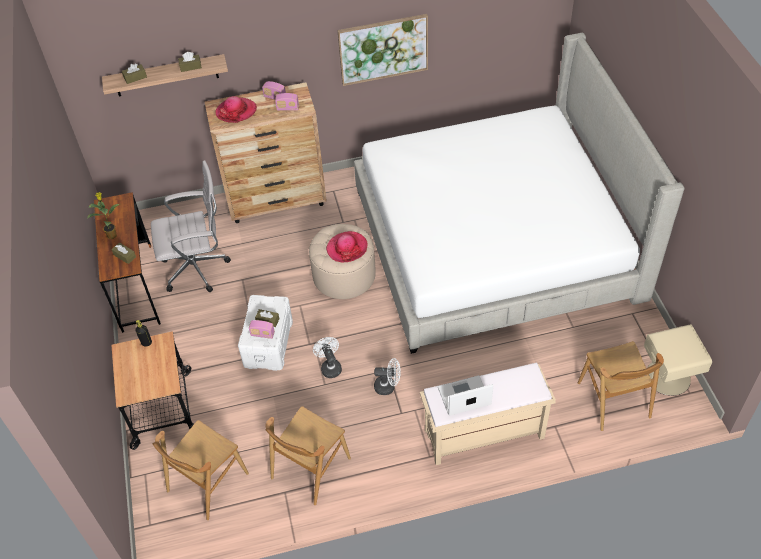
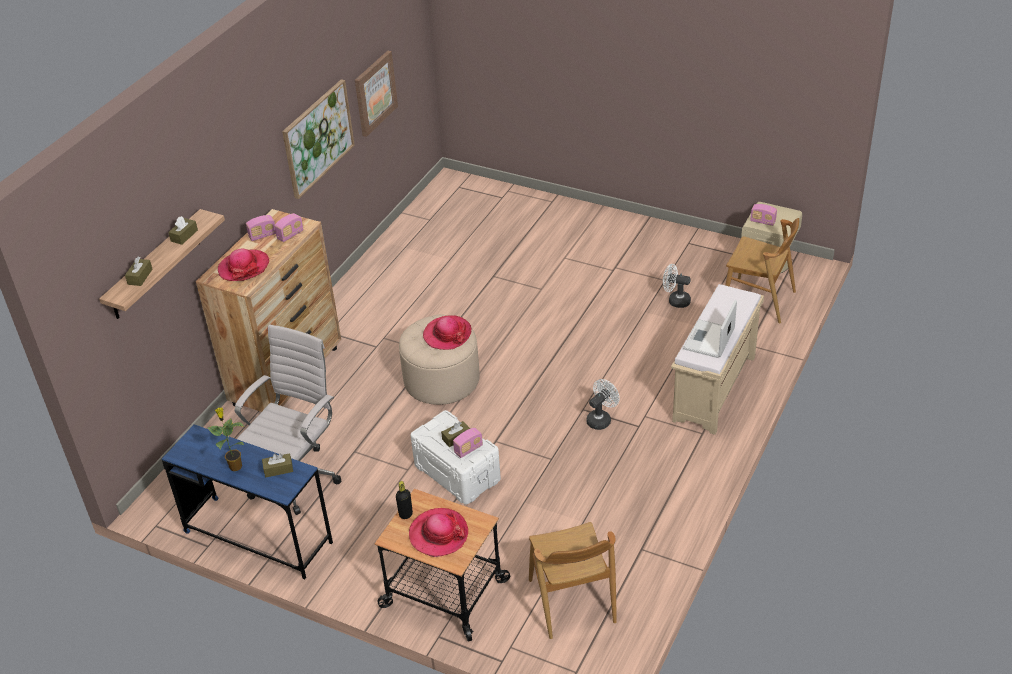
camera: 50 degrees left, 10 degrees down
brown desk [94,192,161,333] -> blue desk [162,424,333,580]
brown chair [265,406,351,505] -> none
white fan [313,337,342,378] -> white fan moved to [663,264,691,308]
bed [354,33,685,354] -> none
none -> picture [355,51,398,137]
none -> hat [409,508,468,557]
none -> radio [750,204,777,226]

